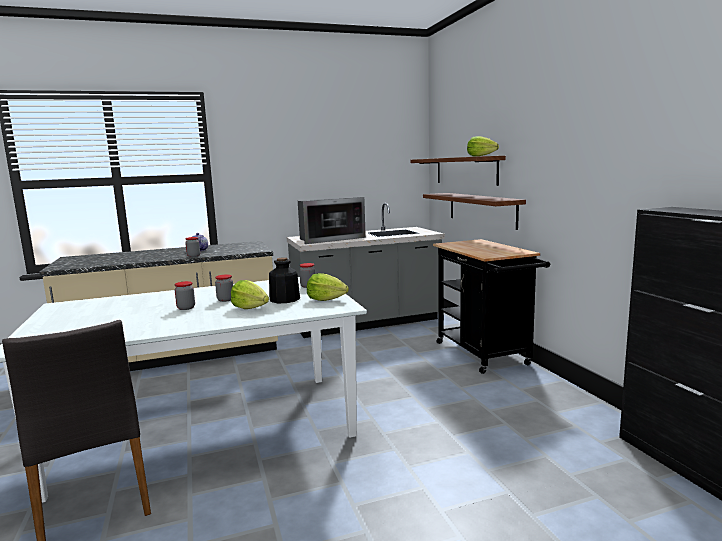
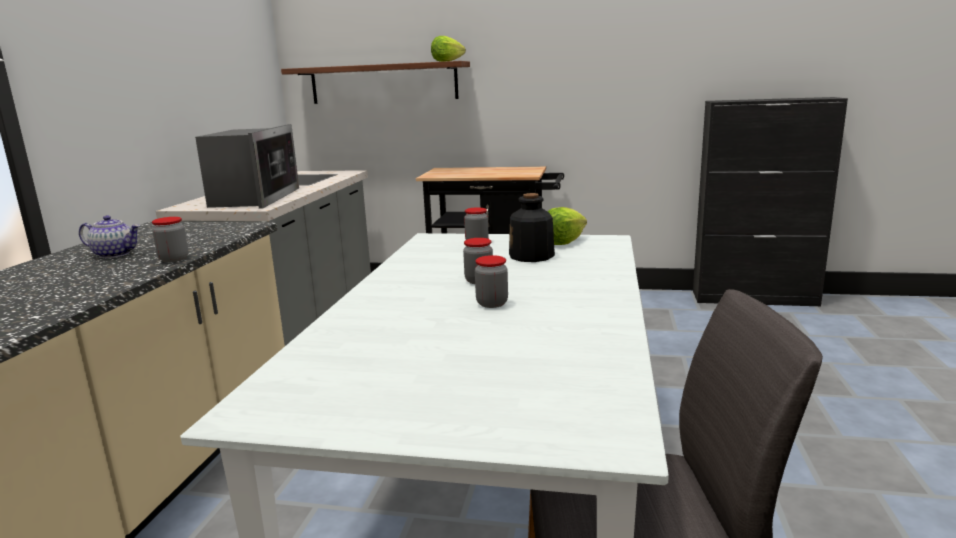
camera: 60 degrees left, 5 degrees up
lettuce [231,280,269,309] -> none
shelf [423,193,526,230] -> none

